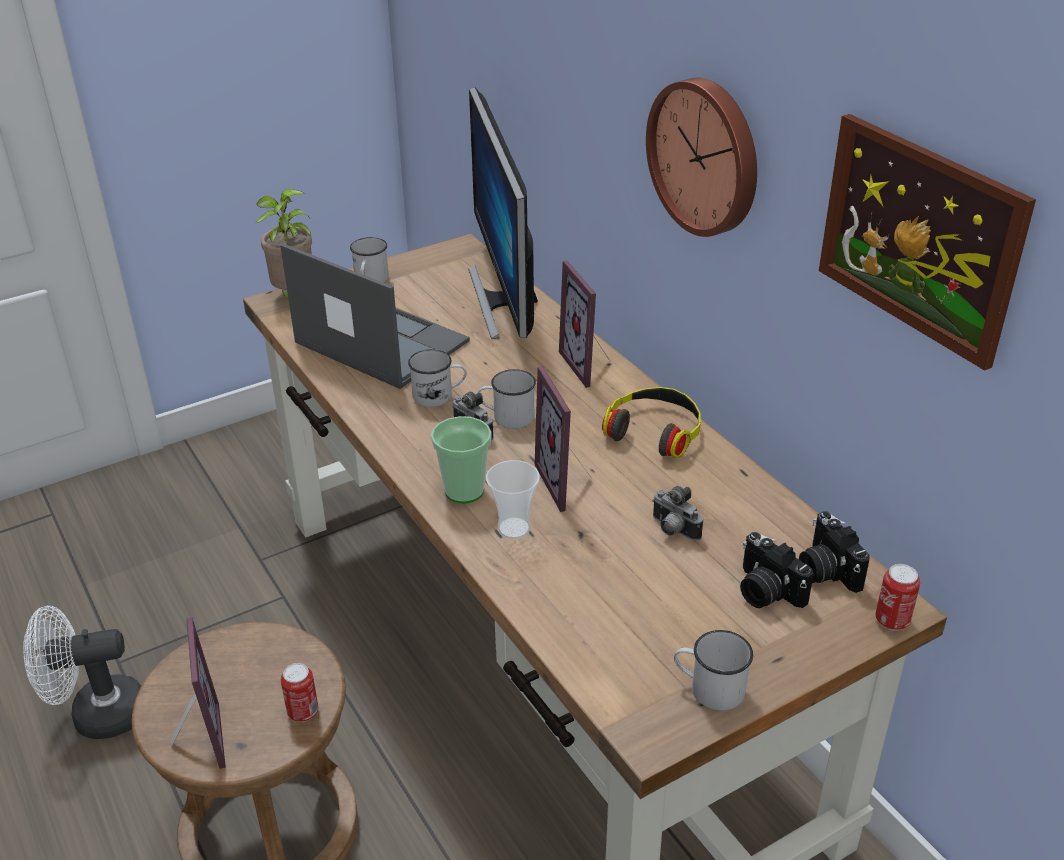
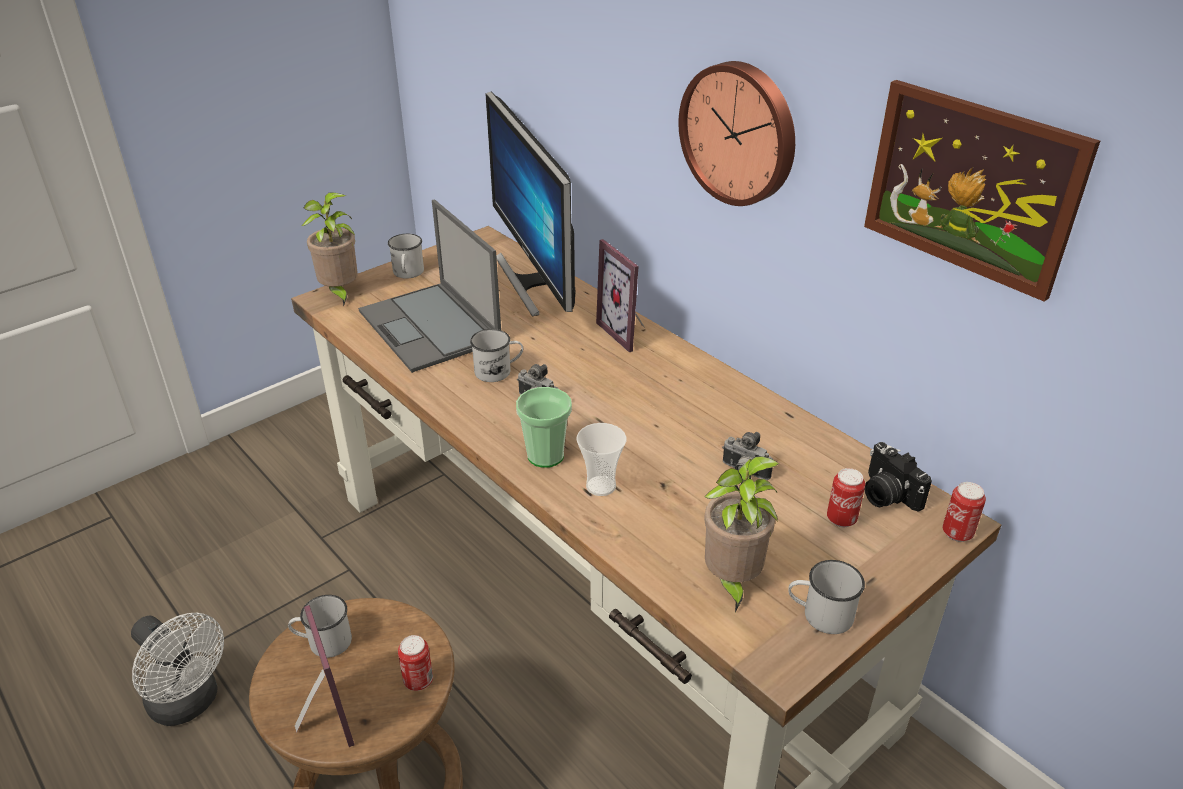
camera: 10 degrees left, 0 degrees up
white fan [23,606,141,739] -> white fan turned 120 degrees counterclockwise [131,613,224,726]
laptop [280,244,470,389] -> laptop turned 150 degrees counterclockwise [358,199,501,373]
white mug [478,369,536,429] -> white mug moved to [288,595,352,658]
picture frame [535,366,592,512] -> none
headphones [602,387,701,458] -> none
camera [740,532,814,608] -> can [827,468,865,527]
none -> potted plant [704,456,779,612]

